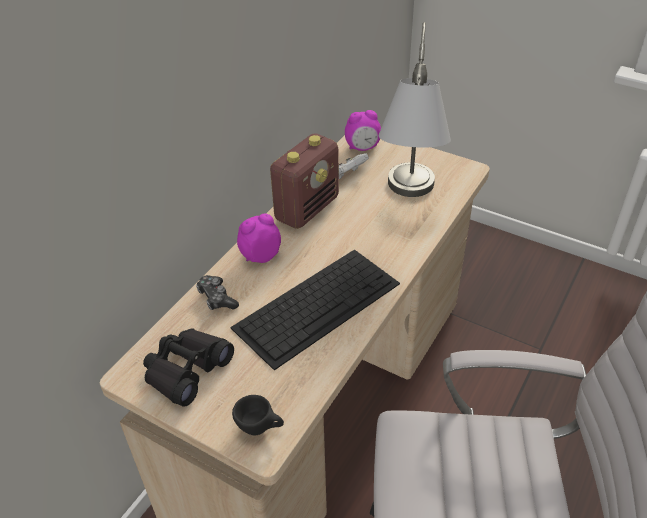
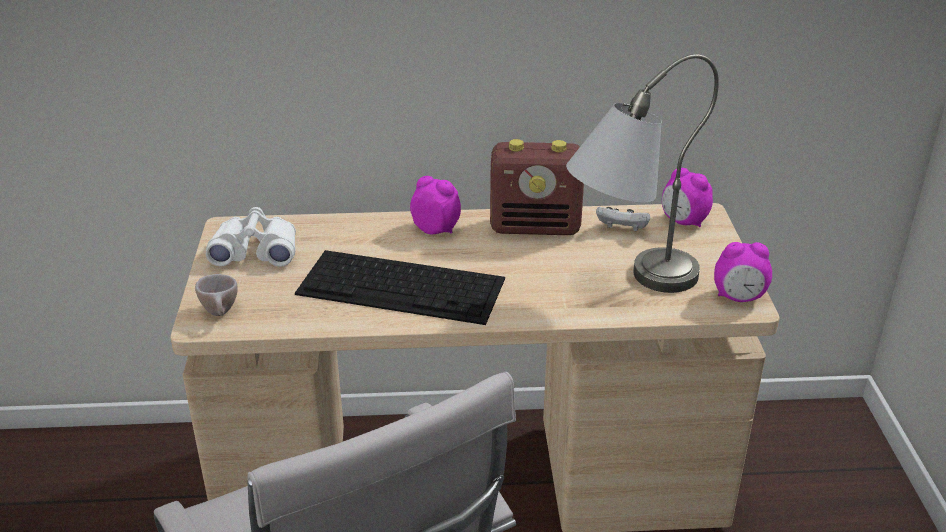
camera: 55 degrees right, 10 degrees down
black binoculars [143,328,234,407] -> white binoculars [206,207,296,267]
game controller [196,275,239,310] -> none
black cup [232,395,284,435] -> beige cup [195,274,238,316]
none -> alarm clock [714,242,772,302]

